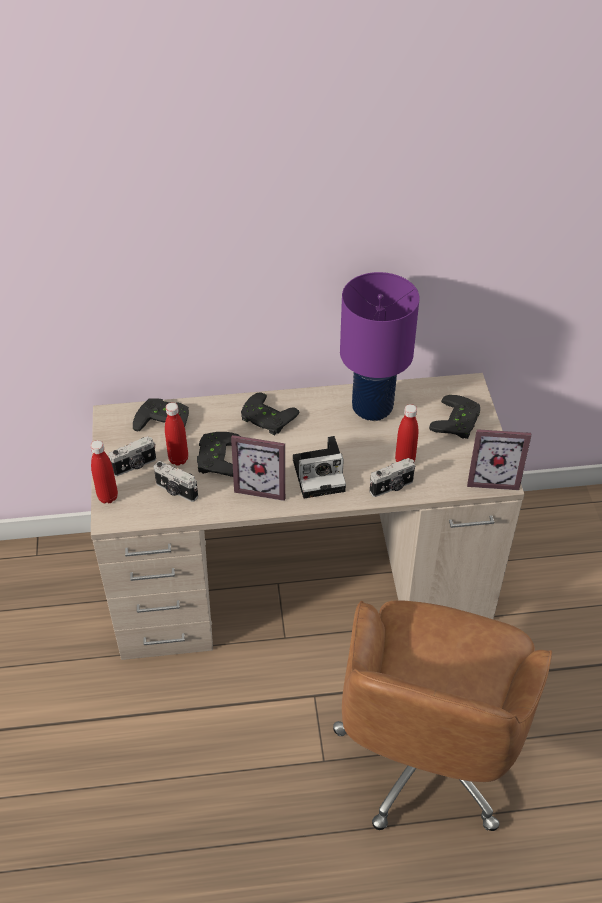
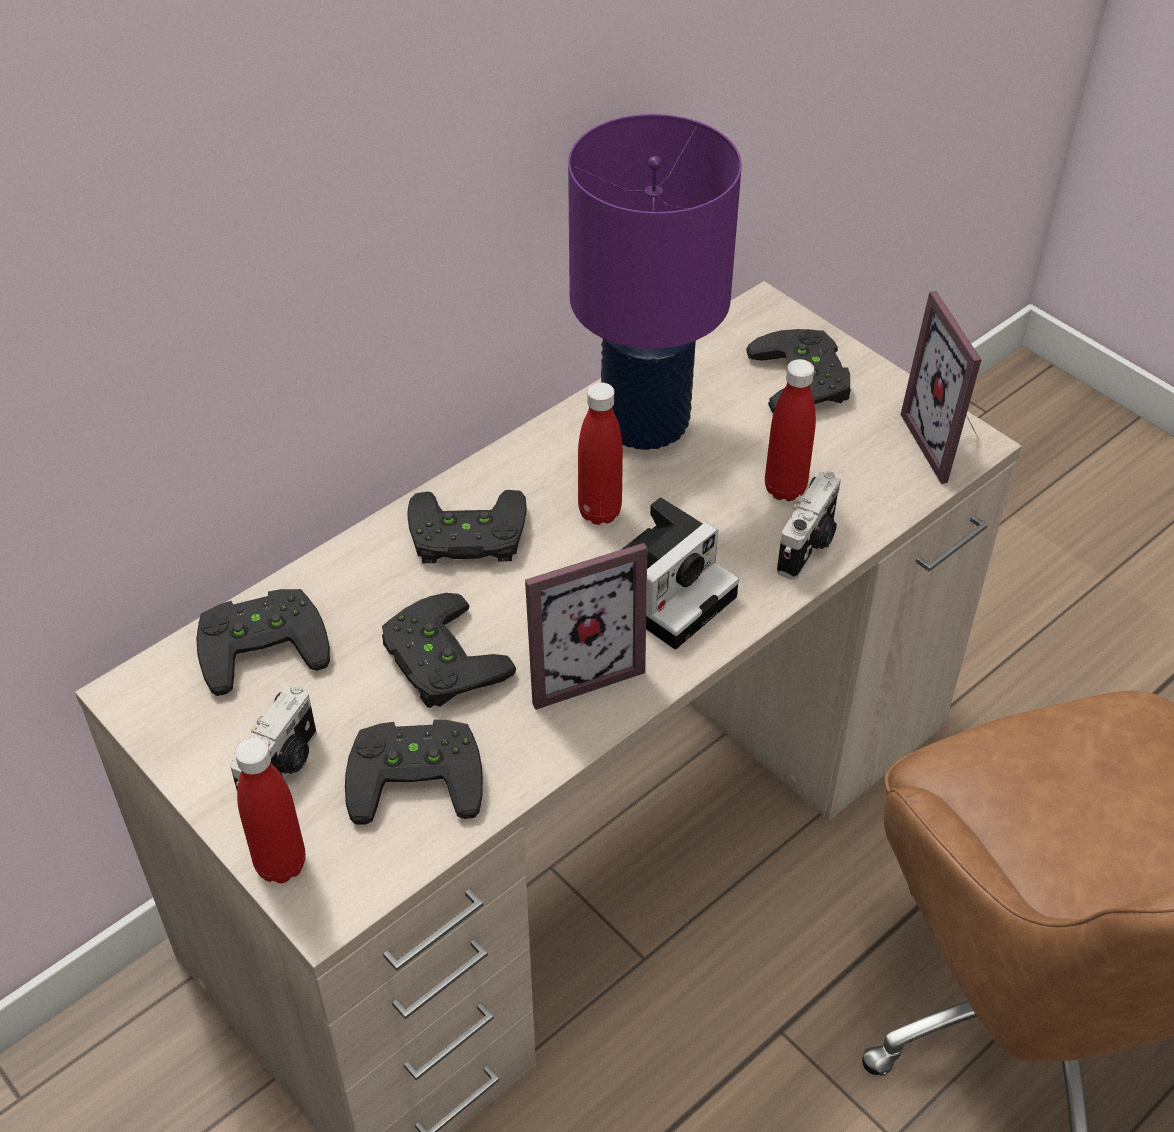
camera: 35 degrees left, 0 degrees up
camera [154,461,198,502] -> black game controller [345,720,483,825]
red bottle [165,402,188,466] -> red bottle moved to [578,382,623,525]
picture frame [467,429,532,490] -> picture frame turned 105 degrees clockwise [901,291,981,484]

